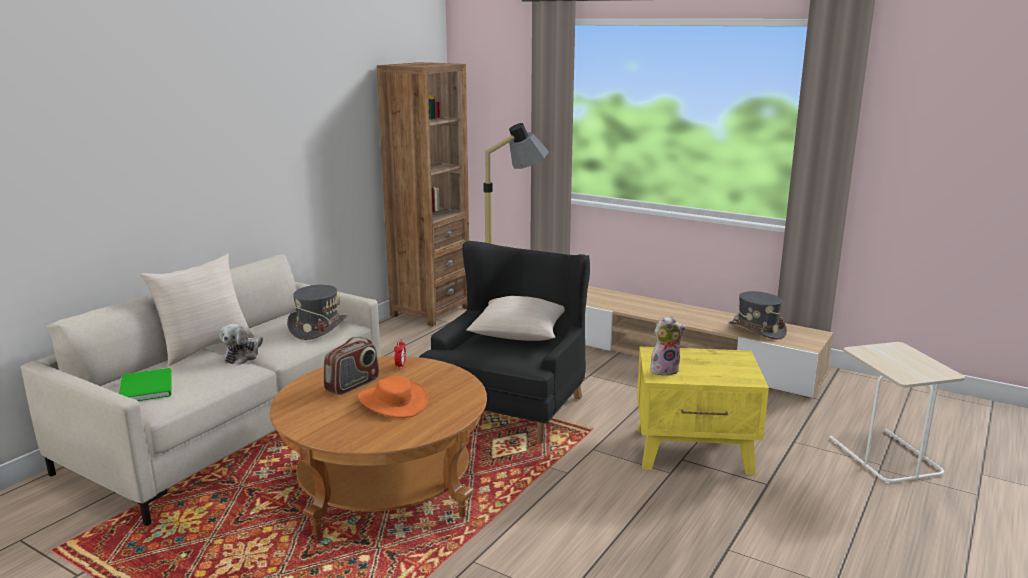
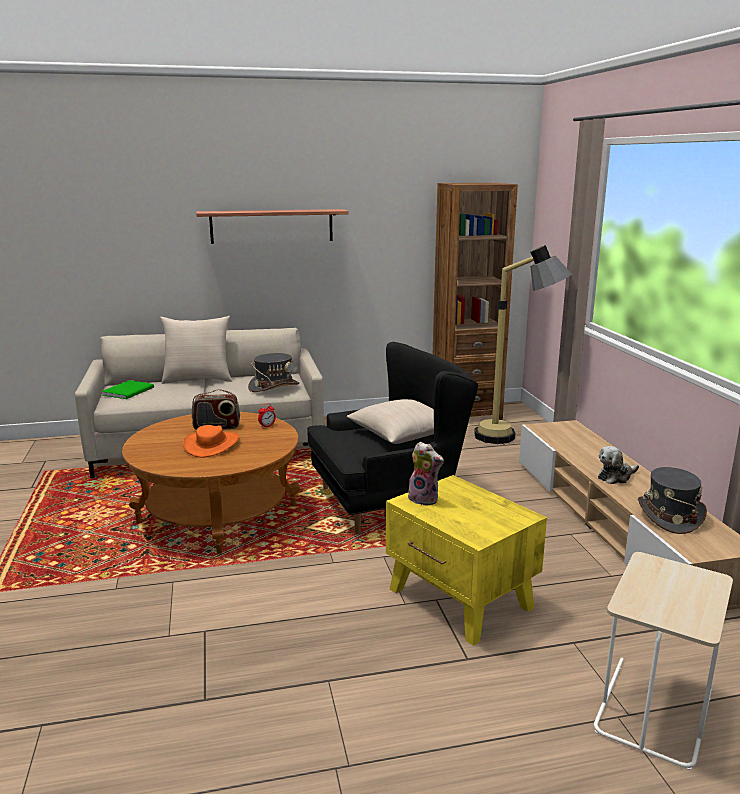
camera: 45 degrees right, 0 degrees up
plush toy [219,324,263,365] -> plush toy moved to [598,446,639,484]
none -> shelf [196,209,348,244]

